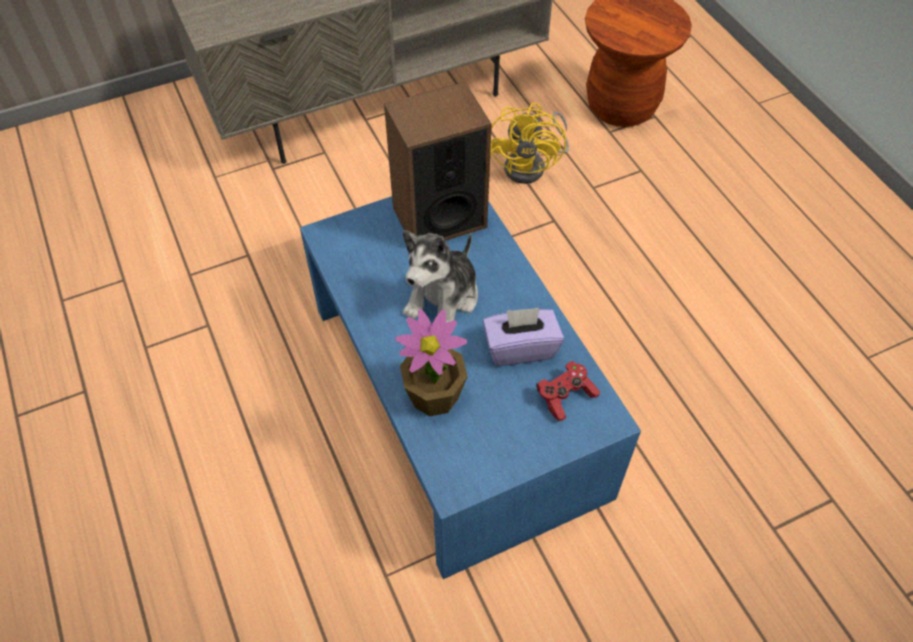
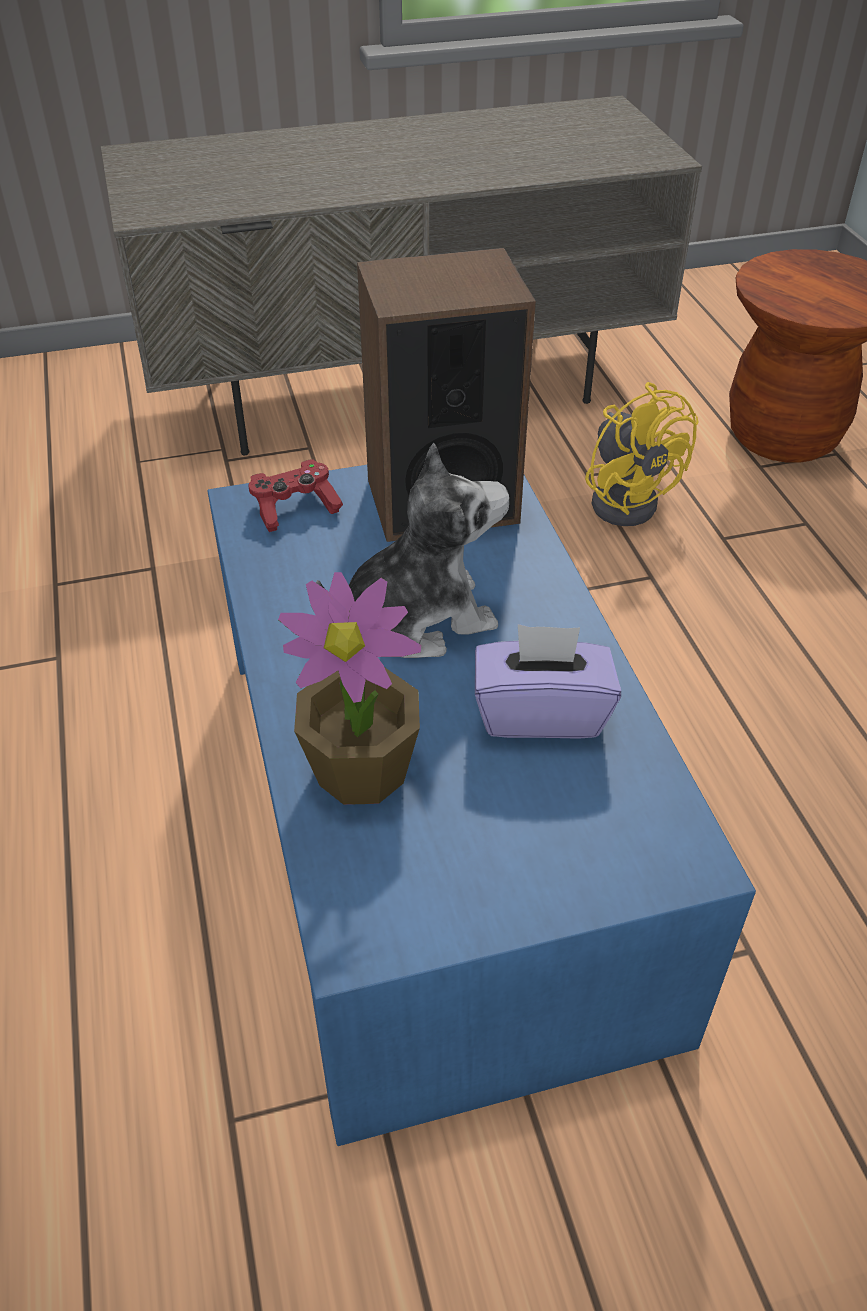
camera: 10 degrees right, 10 degrees down
plush toy [403,230,478,323] -> plush toy turned 150 degrees counterclockwise [316,443,509,658]
yellow fan [490,103,569,184] -> yellow fan turned 45 degrees counterclockwise [585,382,699,526]
red game controller [536,361,600,421] -> red game controller moved to [248,459,343,532]

